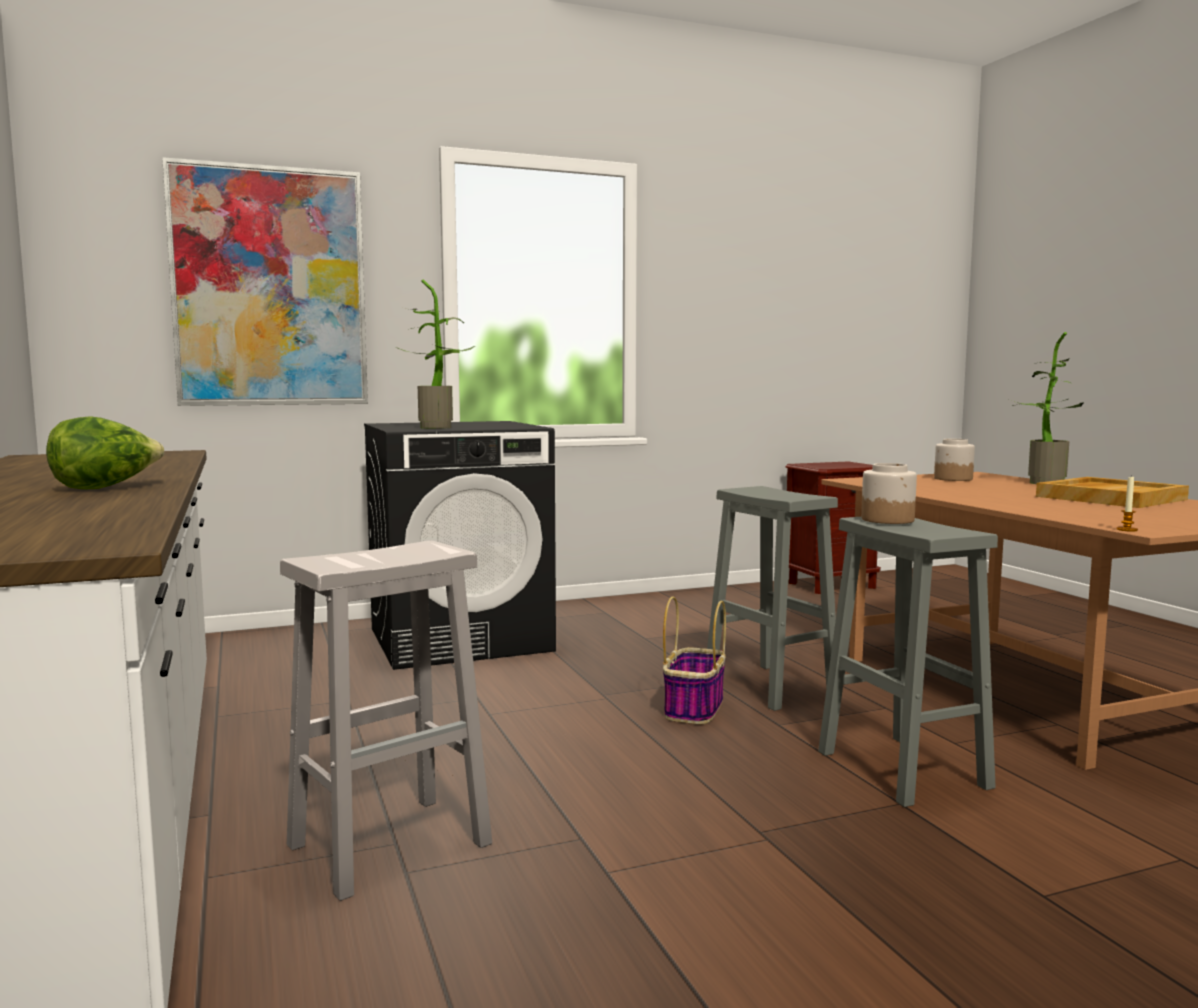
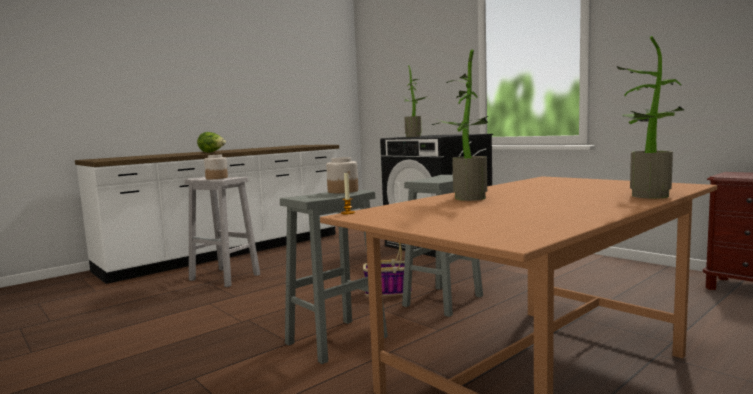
camera: 70 degrees right, 0 degrees up
picture [162,157,368,406] -> none
jar [934,439,975,481] -> jar moved to [204,155,228,179]
beige tray [1036,477,1189,508] -> none
none -> potted plant [432,49,488,201]

